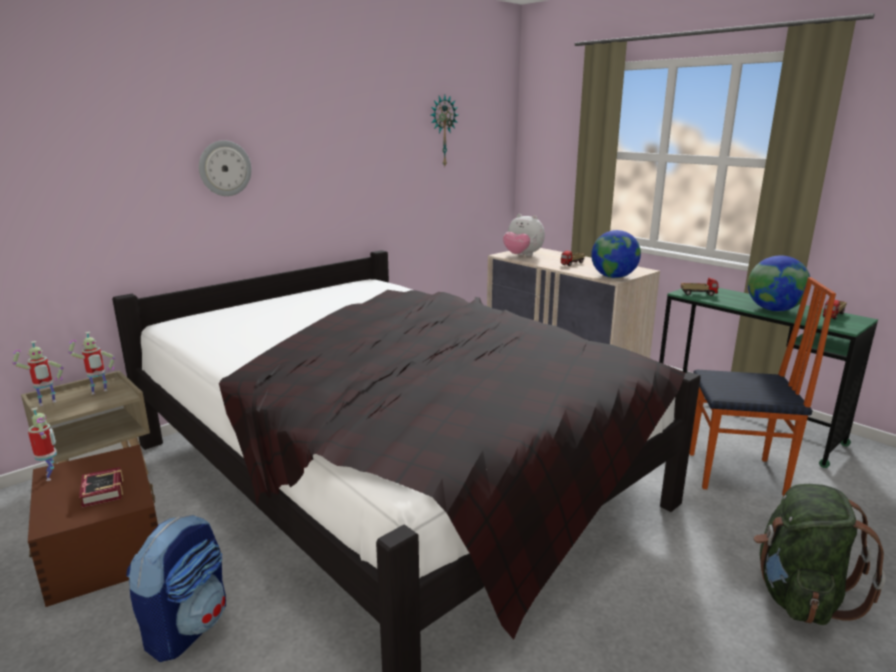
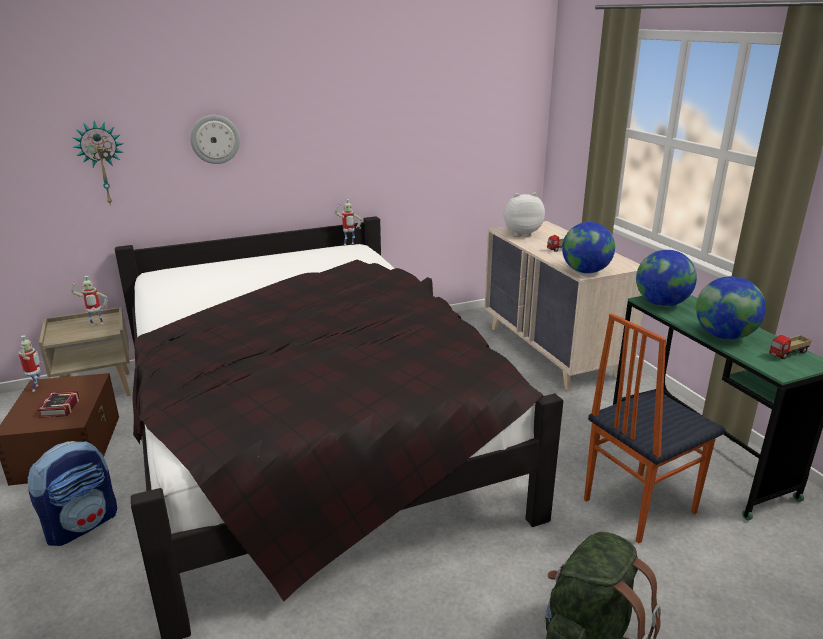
camera: 20 degrees right, 5 degrees up
toy robot [13,341,63,406] -> toy robot moved to [335,199,362,245]
wall clock [431,95,458,166] -> wall clock moved to [72,121,124,206]
plush toy [503,214,545,256] -> plush toy turned 120 degrees clockwise [504,192,545,237]
toy truck [681,278,718,296] -> globe [636,250,697,306]
chair [689,277,836,496] -> chair turned 120 degrees clockwise [584,313,725,544]

